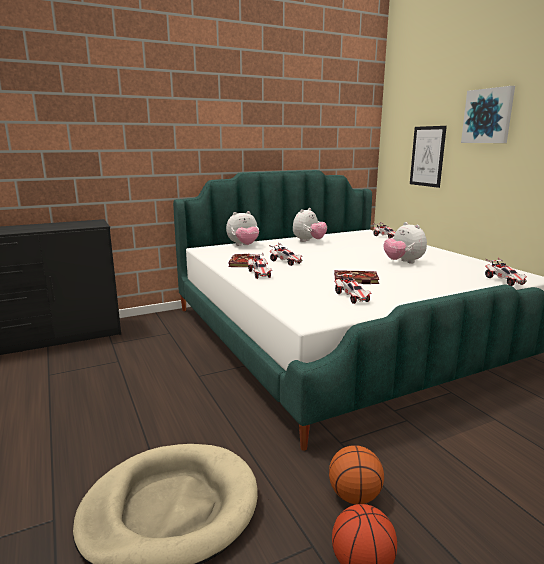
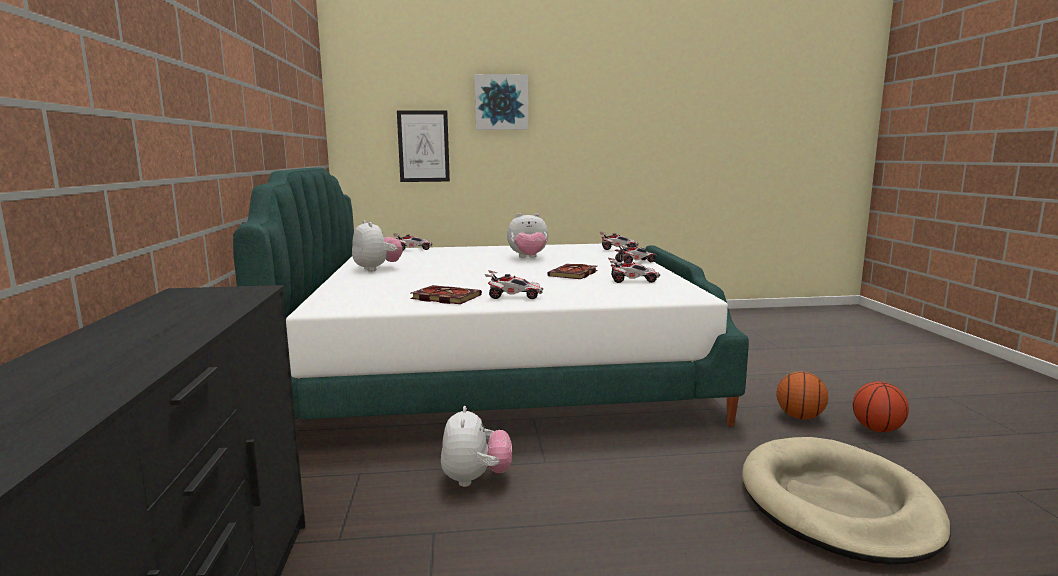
camera: 70 degrees left, 5 degrees down
plush toy [226,211,259,246] -> plush toy moved to [441,406,512,487]
toy car [269,243,302,266] -> toy car moved to [613,244,657,263]

